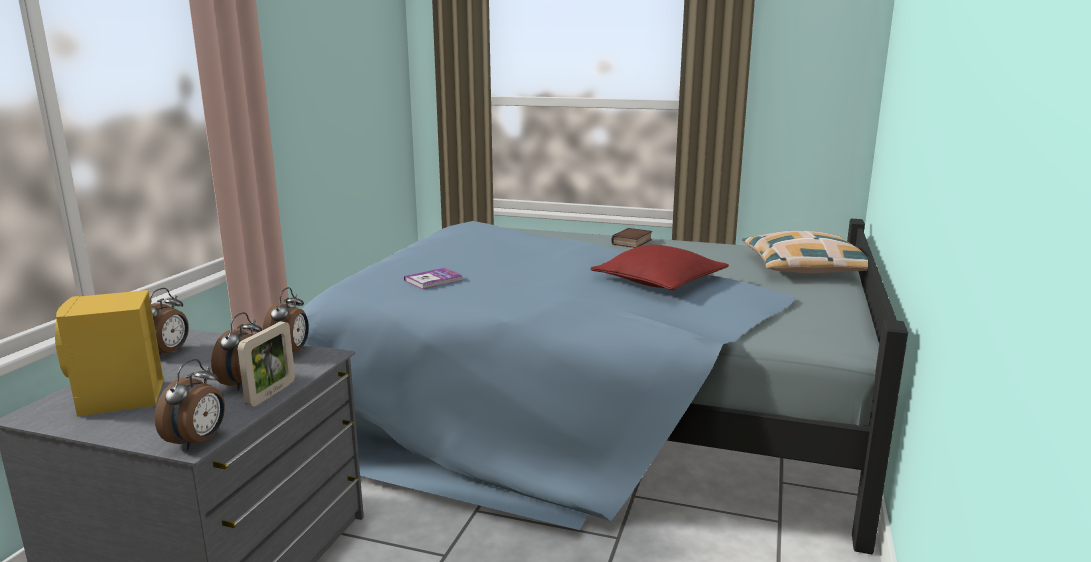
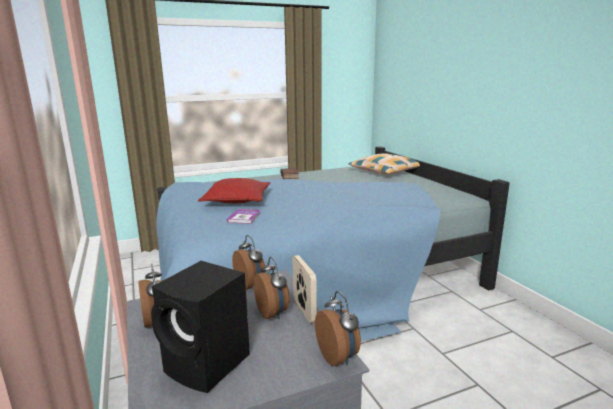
camera: 40 degrees left, 0 degrees up
yellow speaker [55,290,164,417] -> black speaker [151,261,250,393]
red pillow [590,244,729,290] -> red pillow moved to [198,178,270,203]

